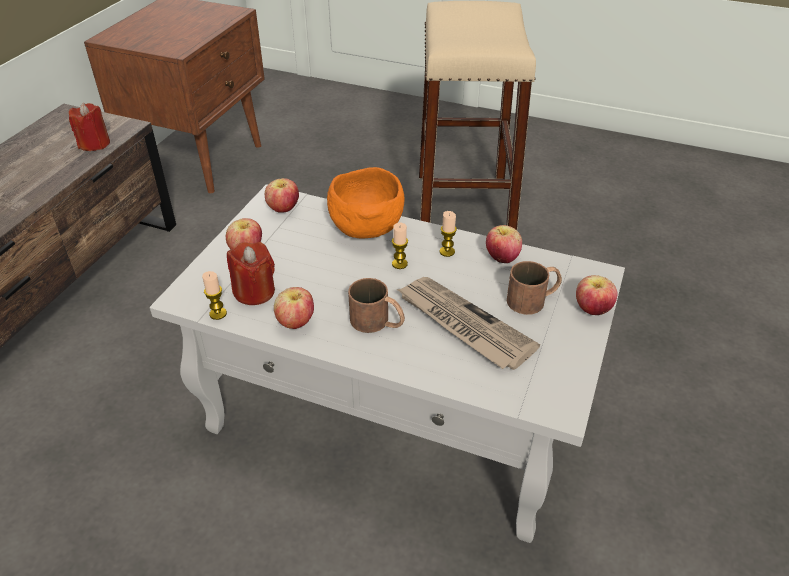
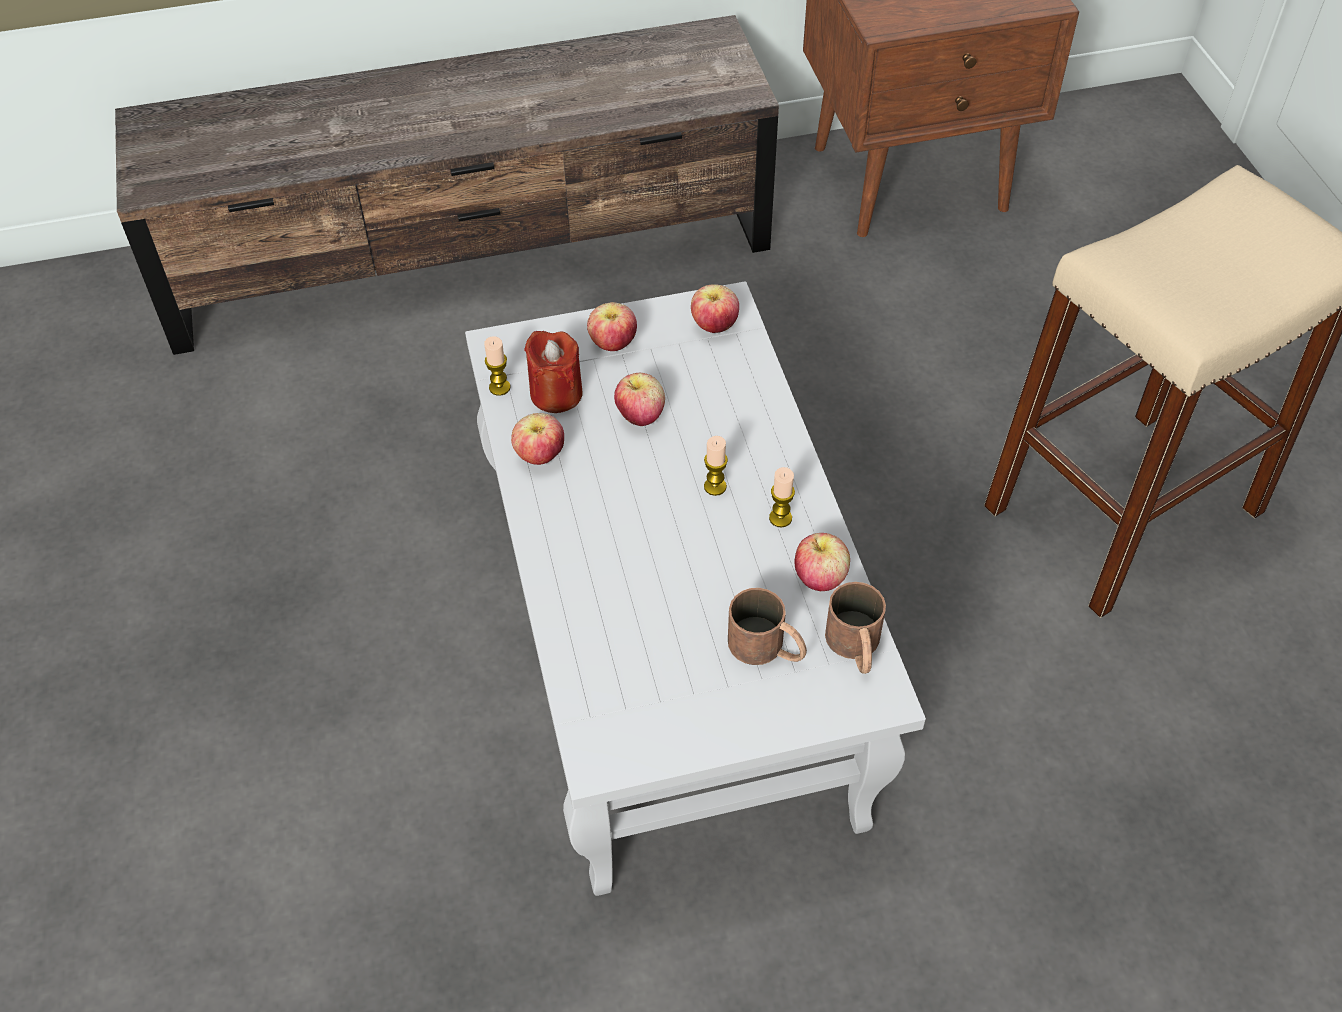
camera: 55 degrees right, 10 degrees up
red candle [69,103,110,151] -> none
orange bowl [327,167,405,239] -> none
brown mug [348,278,405,333] -> brown mug moved to [825,582,886,674]
newspaper [397,277,540,370] -> none
apple [576,275,617,315] -> apple moved to [614,373,665,427]

